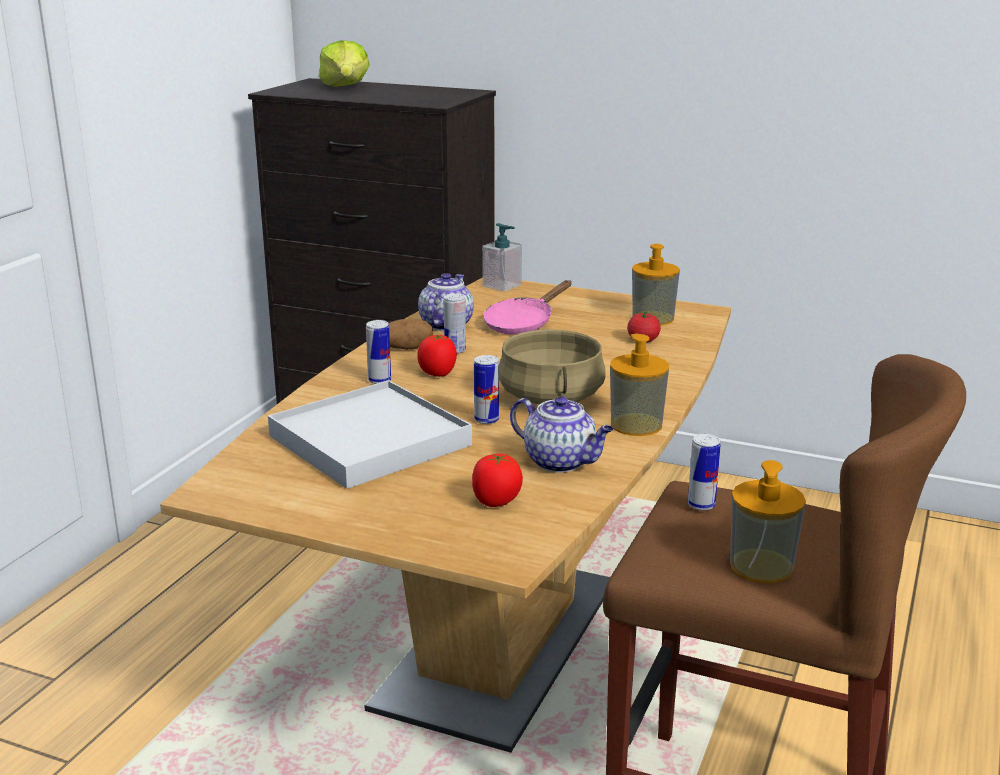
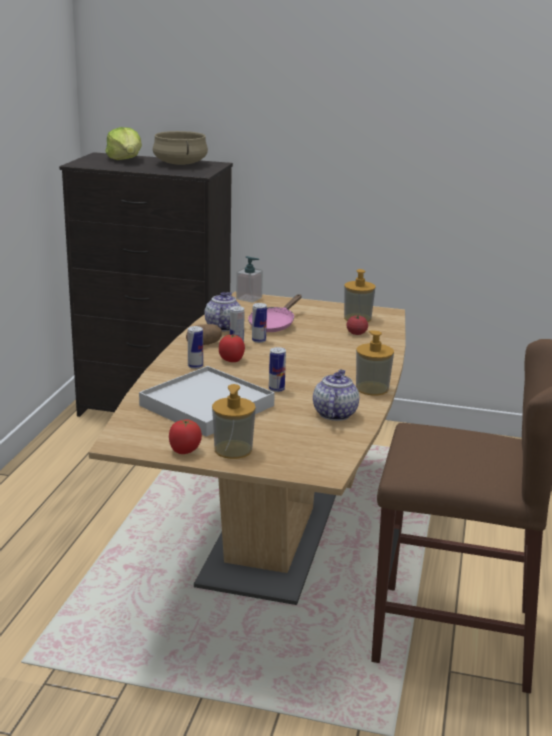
camera: 10 degrees left, 0 degrees up
tomato [472,453,523,507] -> tomato moved to [169,419,202,454]
beige cooking pot [499,329,605,404] -> beige cooking pot moved to [153,131,208,165]
teapot [510,396,614,473] -> teapot turned 105 degrees counterclockwise [313,369,359,421]
can [688,434,721,510] -> can moved to [252,303,267,343]
soap dispenser [730,460,806,583] -> soap dispenser moved to [212,384,256,459]

